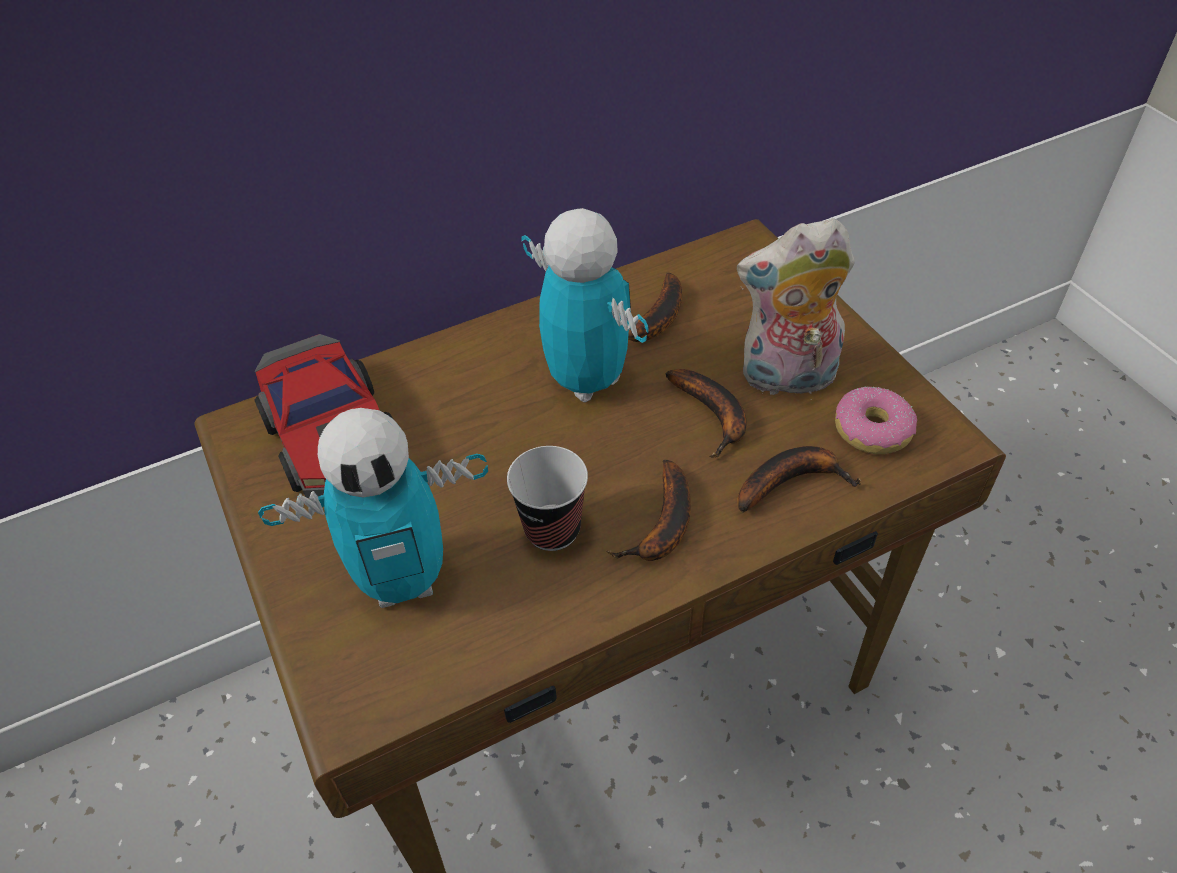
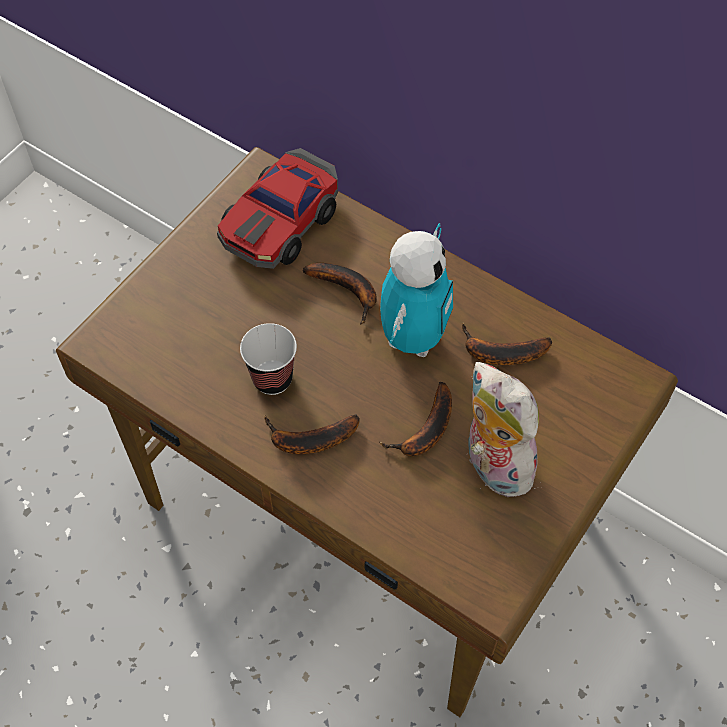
camera: 60 degrees right, 10 degrees up
toy robot [258,408,488,608] -> none
banana [737,446,861,513] -> banana moved to [303,263,377,325]
donut [835,386,917,454] -> none

